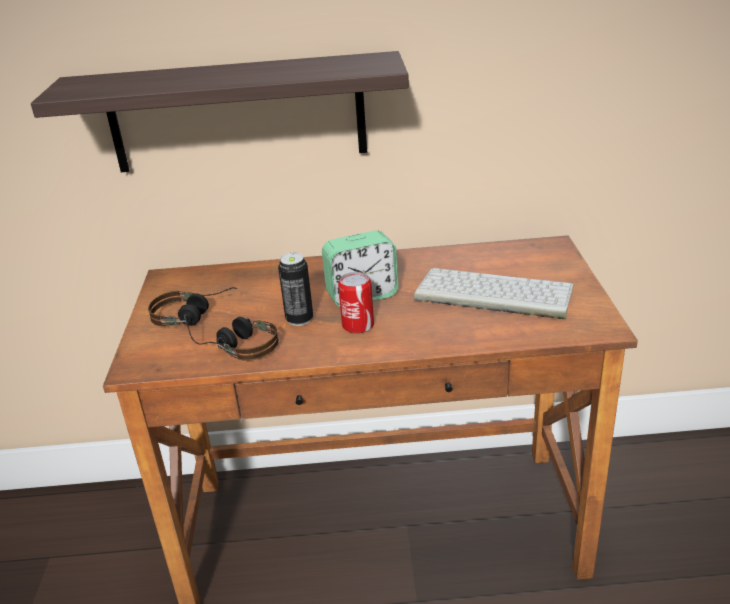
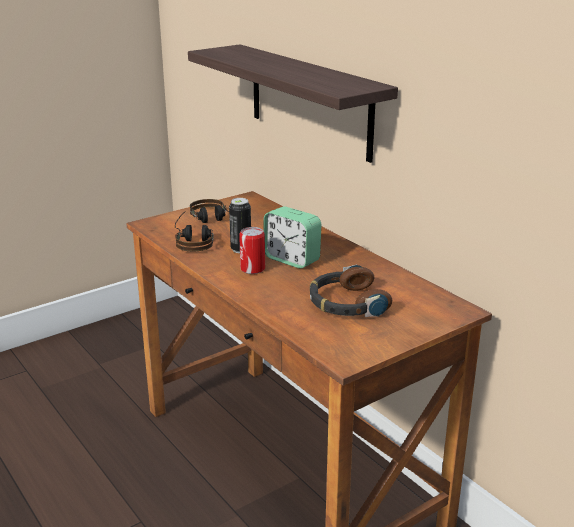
camera: 55 degrees right, 5 degrees down
keyboard [414,268,574,320] -> headphones [310,264,392,317]

